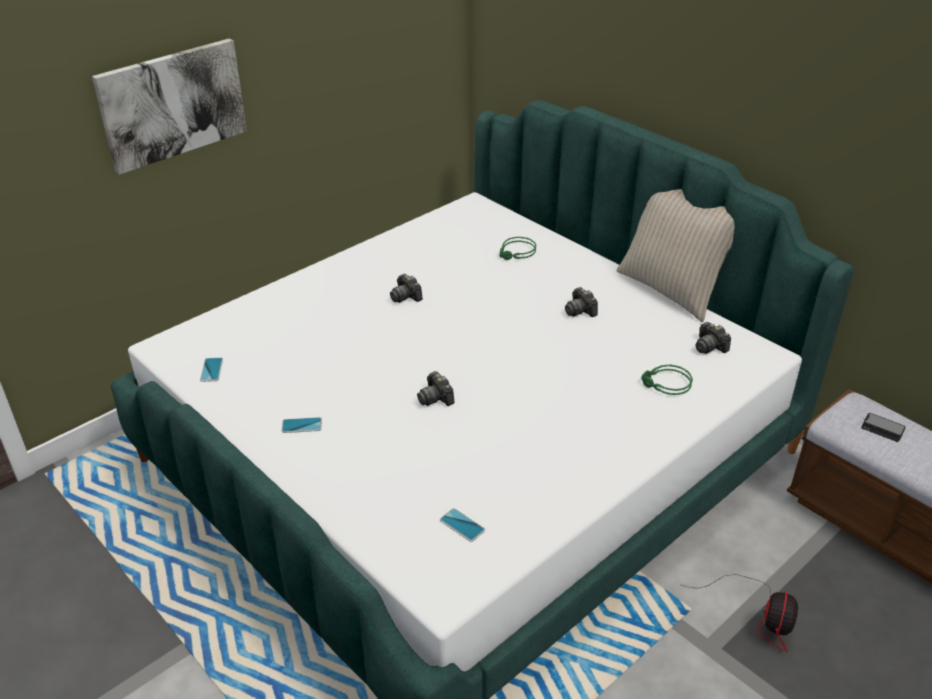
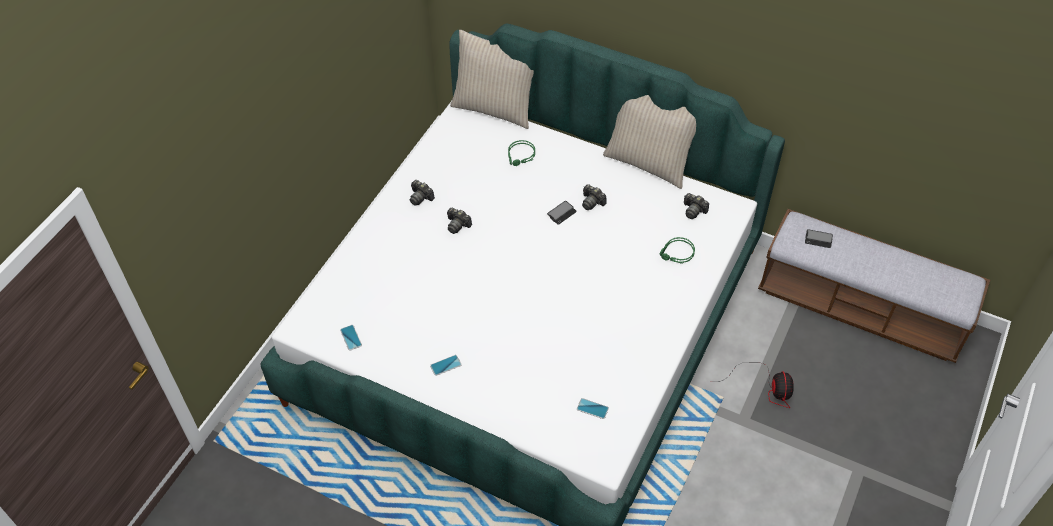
camera: 20 degrees left, 15 degrees up
picture [92,38,247,175] -> none
camera [417,371,454,406] -> camera moved to [410,180,435,206]
none -> beige pillow [450,30,534,129]
none -> phone [547,201,577,225]

